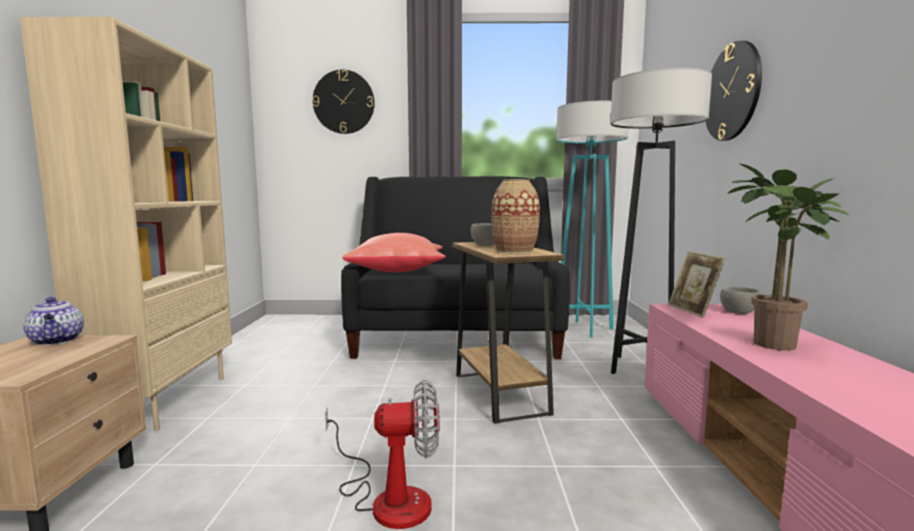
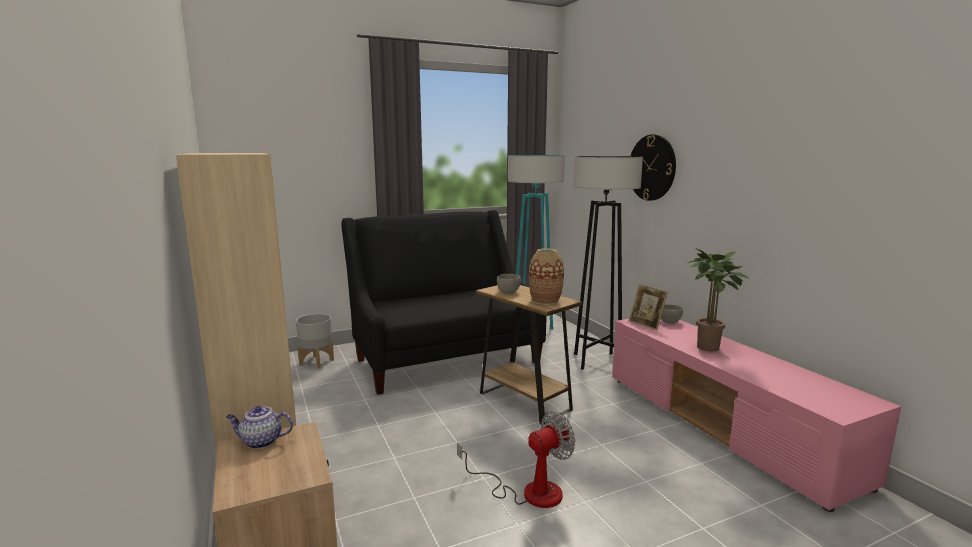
camera: 25 degrees left, 5 degrees up
teapot [23,297,84,345] -> teapot turned 150 degrees clockwise [226,406,293,449]
wall clock [312,70,375,134] -> none
red pillow [342,233,445,272] -> none
none -> grey planter [296,314,334,368]

